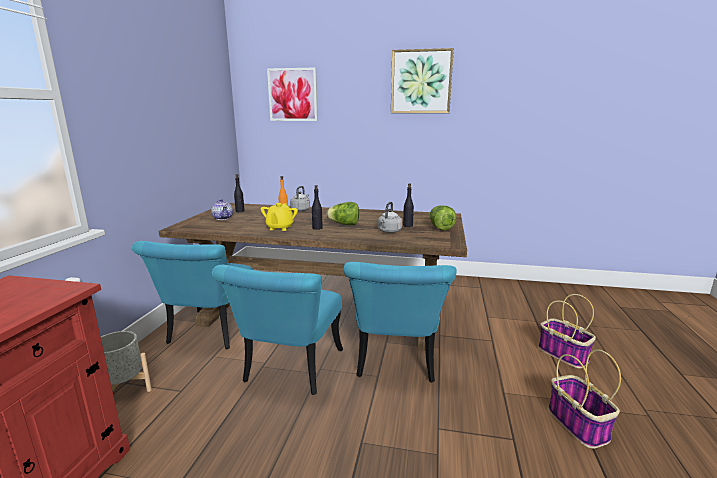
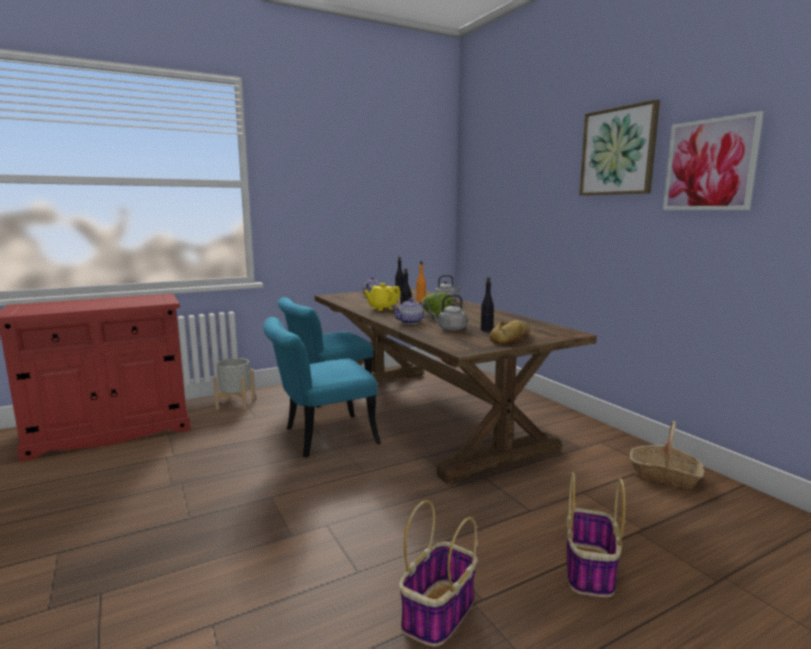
camera: 50 degrees right, 5 degrees down
picture [267,68,318,121] -> picture moved to [663,111,764,210]
turquoise chair [344,262,457,383] -> none
lettuce [430,205,457,231] -> bread [489,321,530,345]
none -> teapot [390,298,430,324]
none -> basket [630,421,704,488]

